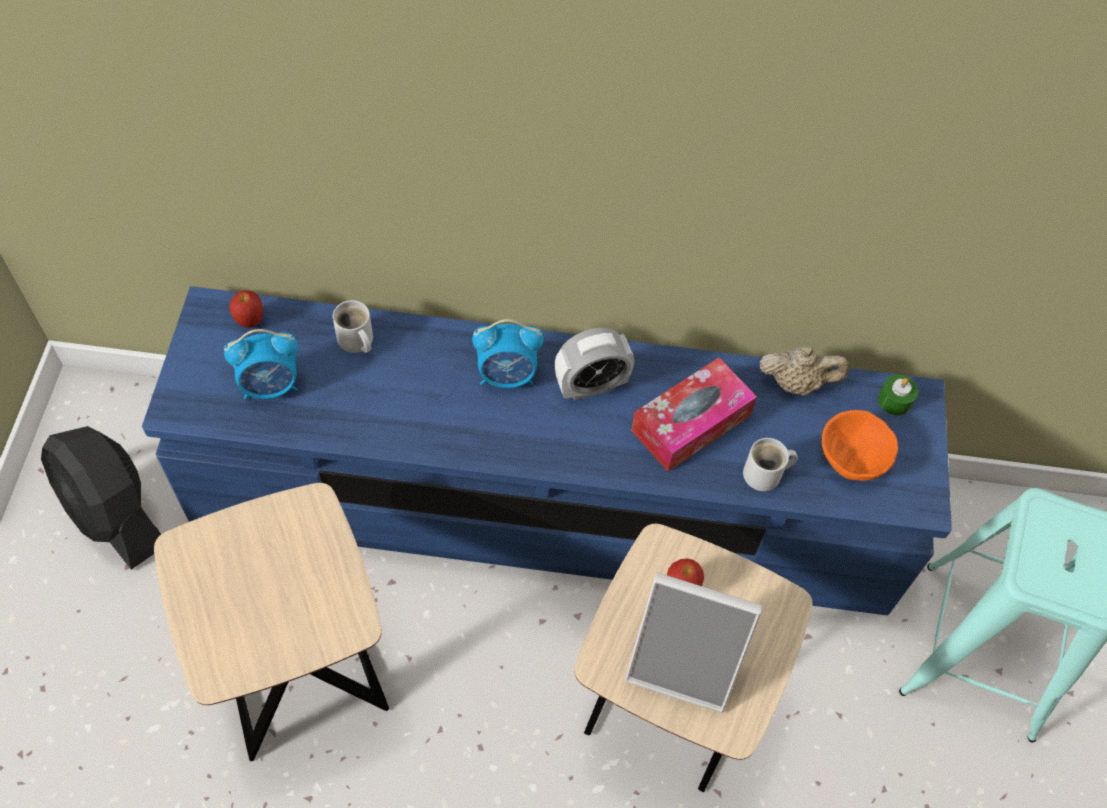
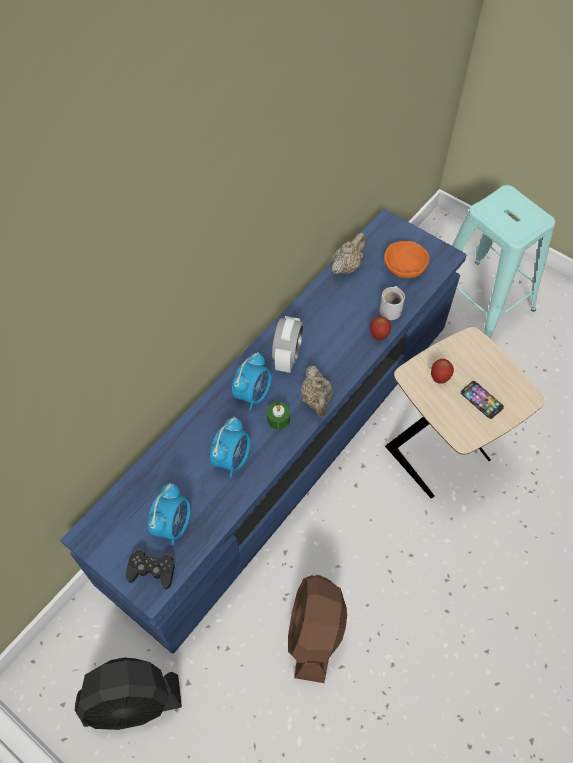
camera: 55 degrees left, 0 degrees up
beige side table [154,483,389,761] -> brown fan [288,575,347,683]
apple [229,290,263,328] -> apple moved to [370,316,391,340]
white mug [333,300,373,353] -> none
picture frame [625,573,763,713] -> phone [461,381,504,419]
tissue box [631,358,757,472] -> none
green candle [878,375,918,415] -> green candle moved to [267,402,290,429]
none -> black game controller [126,549,175,589]
none -> alarm clock [210,416,251,477]
none -> beige teapot [301,366,333,417]

